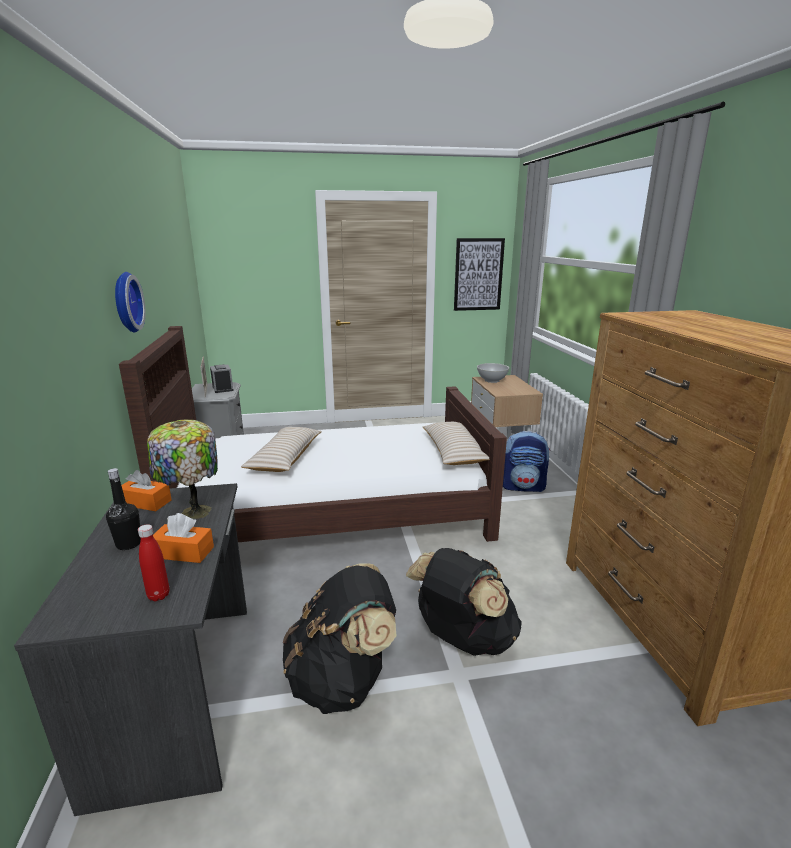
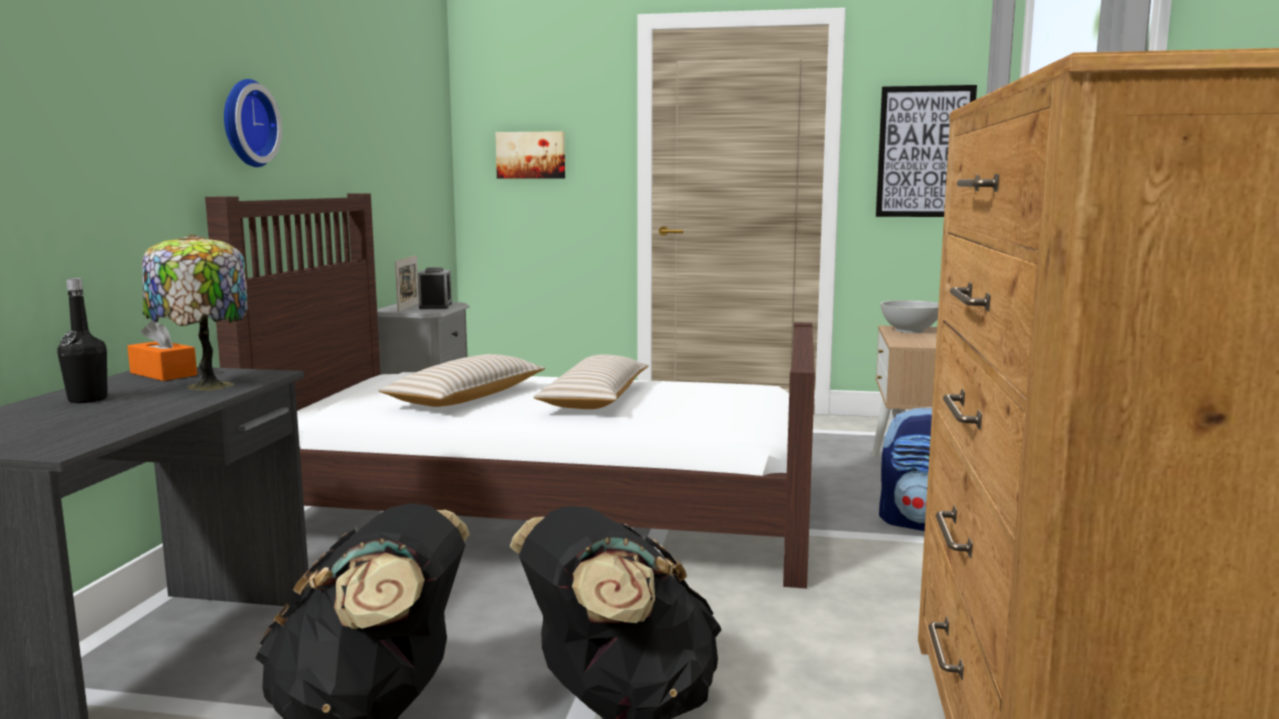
camera: 20 degrees right, 10 degrees down
red bottle [138,524,169,601] -> none
orange tissue box [153,513,214,563] -> none
beige pillow [423,422,489,465] -> beige pillow moved to [533,355,648,409]
none -> picture [495,131,565,179]

